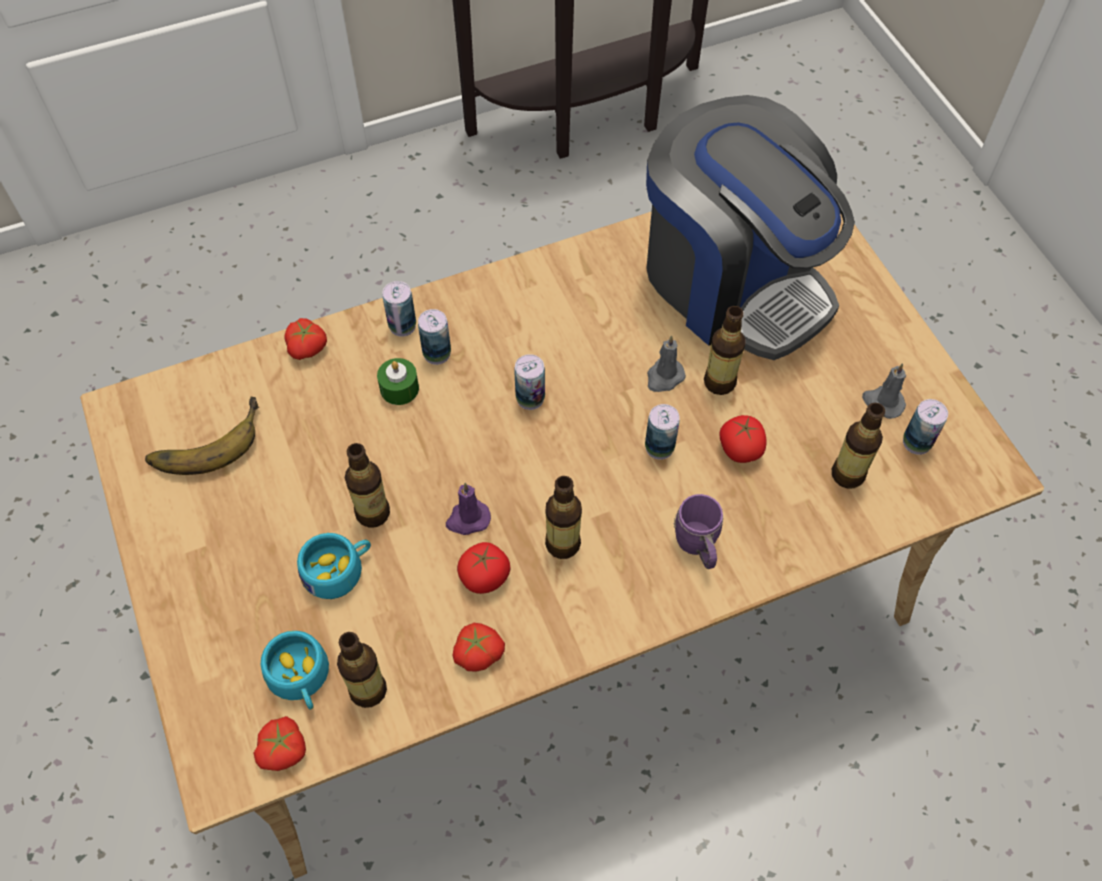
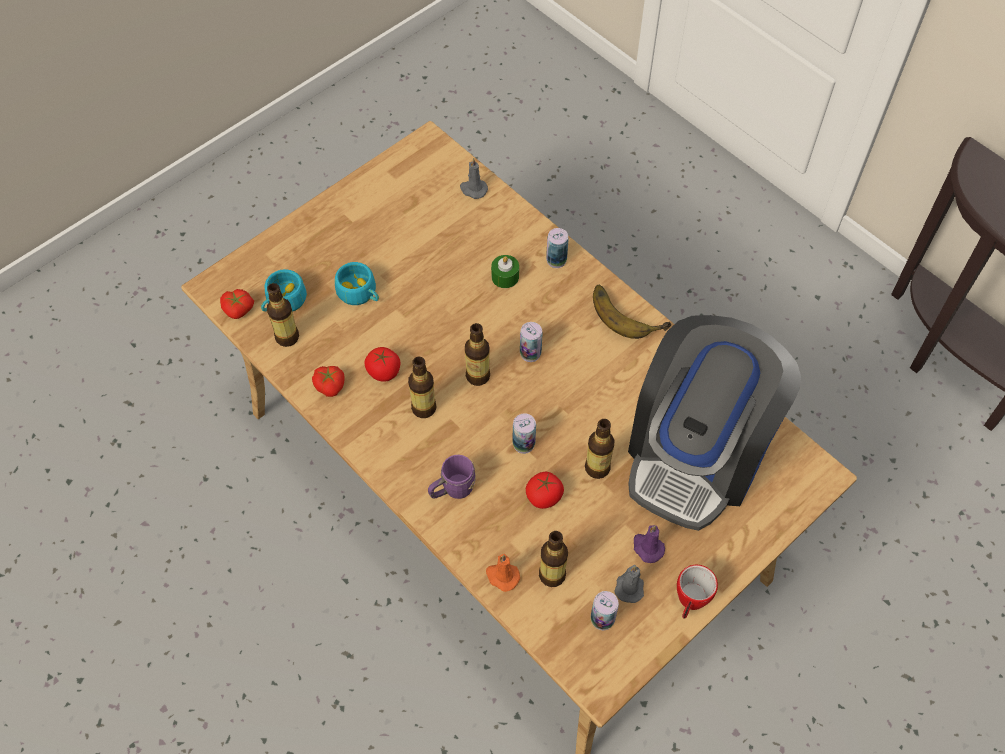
camera: 70 degrees right, 0 degrees up
banana [145,397,259,475] -> banana moved to [593,285,671,339]
tomato [284,318,327,360] -> none
bottle [345,443,390,527] -> bottle moved to [465,323,490,386]
can [418,309,451,365] -> none
purple candle [446,483,491,535] -> purple candle moved to [634,525,665,563]
grey candle [647,335,686,392] -> grey candle moved to [460,158,488,199]
none -> orange candle [486,554,520,592]
none -> mug [677,565,718,619]

